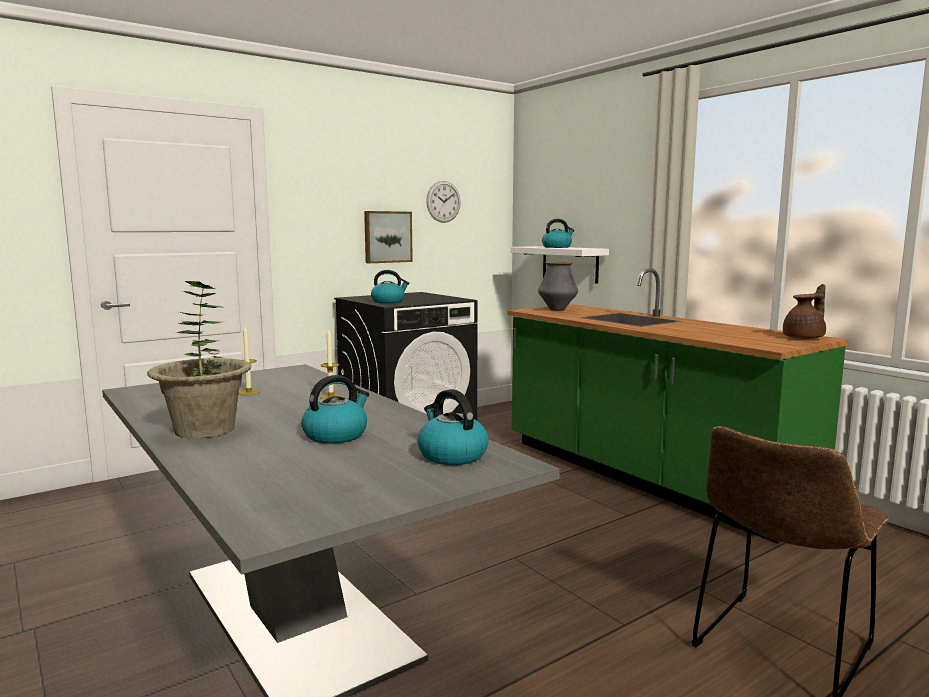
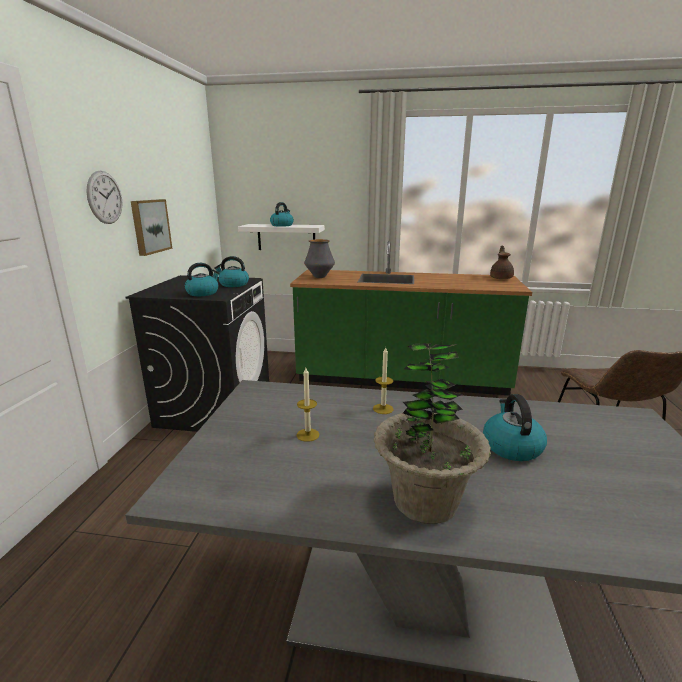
camera: 45 degrees left, 10 degrees up
kettle [418,389,488,465] -> kettle moved to [214,256,249,287]
wall clock [426,181,461,223] -> wall clock moved to [86,171,123,224]

